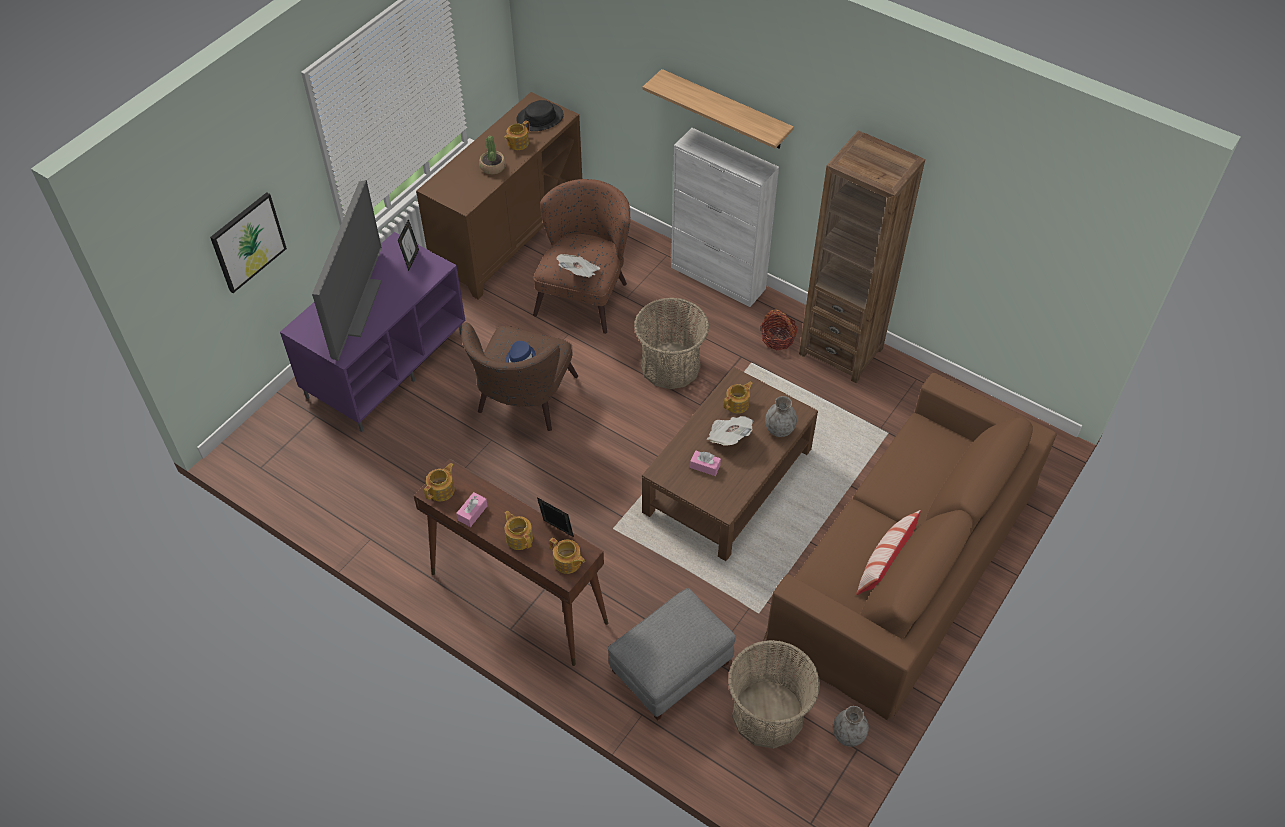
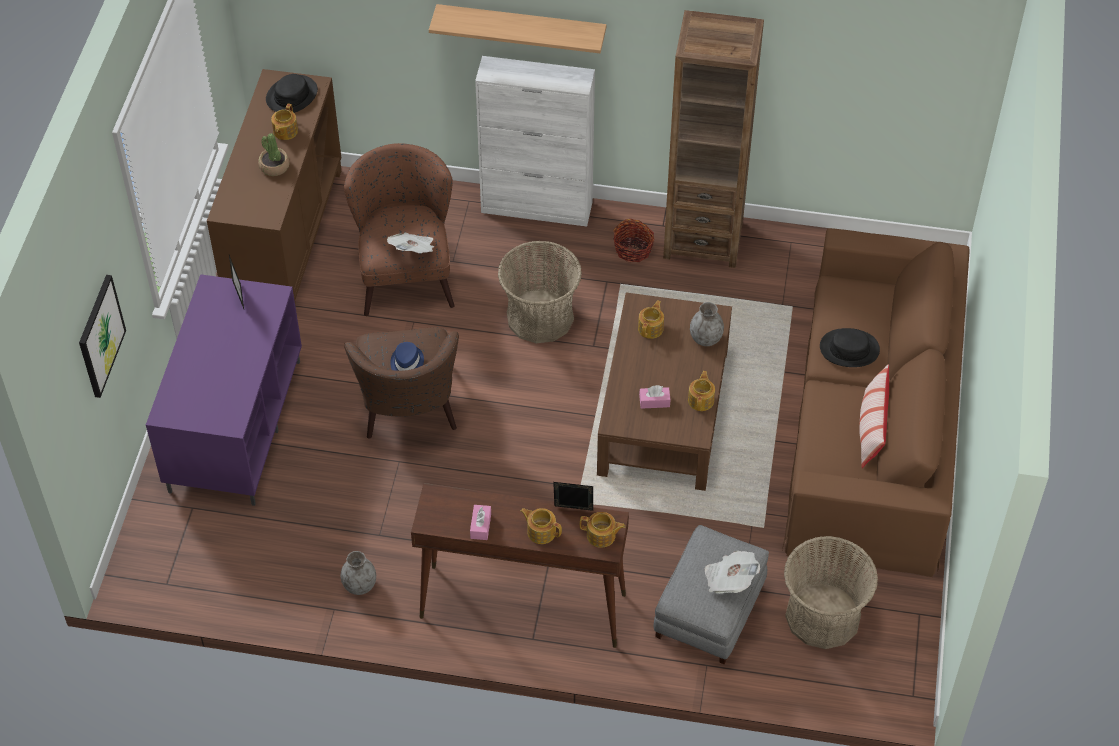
camera: 25 degrees left, 0 degrees up
television [312,180,382,361] -> none
teapot [424,463,455,501] -> teapot moved to [688,371,715,411]
newspaper [707,416,753,446] -> newspaper moved to [705,551,760,593]
grey vase [833,706,869,747] -> grey vase moved to [341,551,376,595]
none -> black hat [820,328,880,367]

